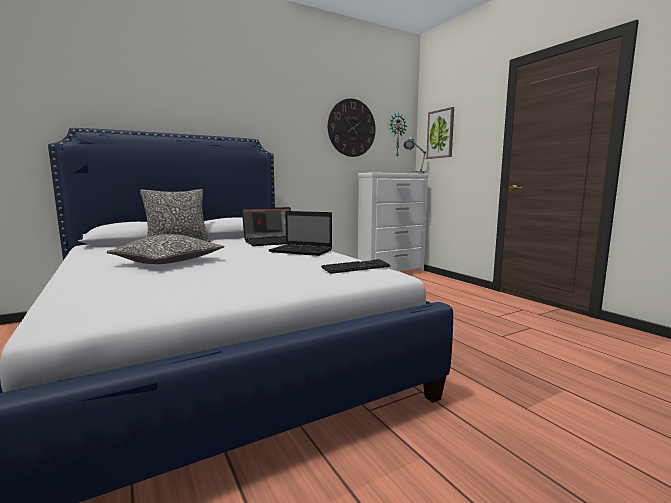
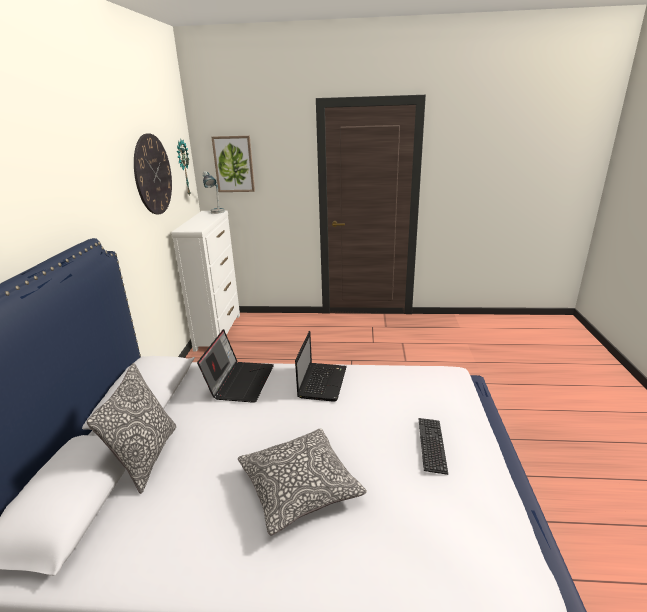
camera: 55 degrees left, 15 degrees up
laptop [269,211,332,256] -> laptop turned 45 degrees counterclockwise [295,331,347,402]
keyboard [321,259,391,274] -> keyboard moved to [418,418,448,475]

